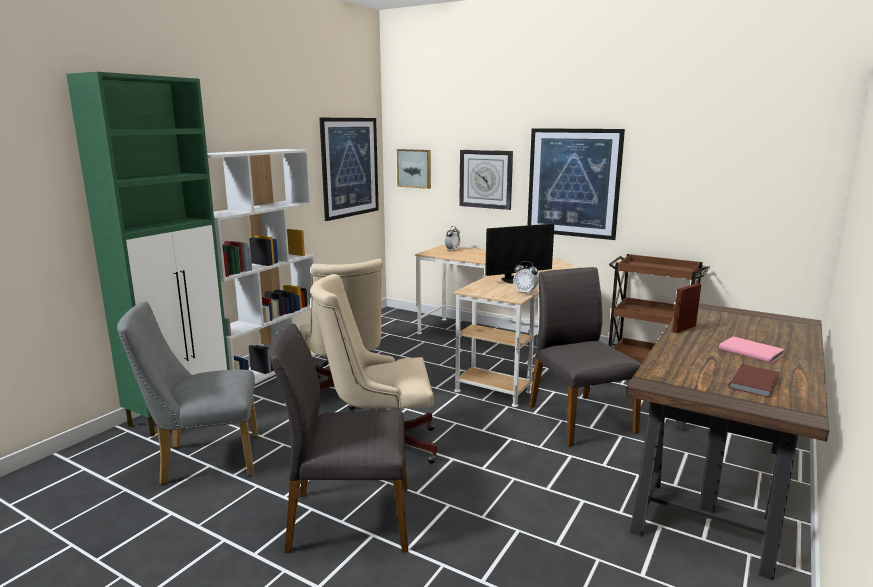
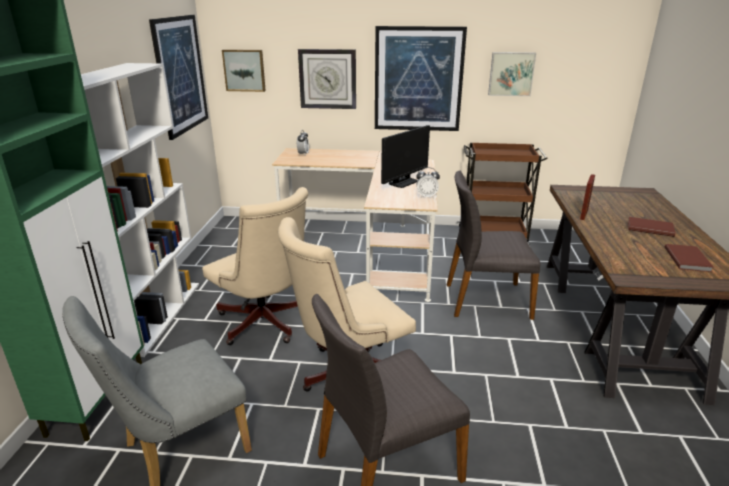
camera: 25 degrees left, 10 degrees up
grey chair [529,267,641,447] -> grey chair turned 45 degrees counterclockwise [447,171,541,320]
pink book [719,336,784,363] -> brown book [628,217,676,237]
none -> picture [488,52,536,96]

